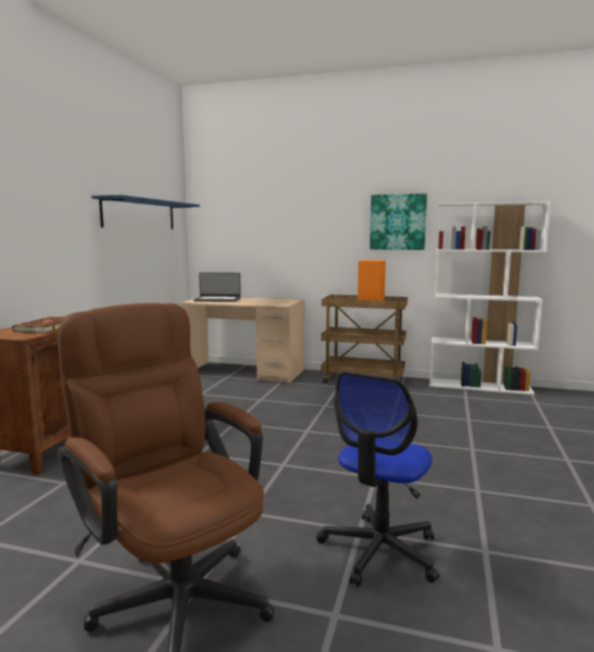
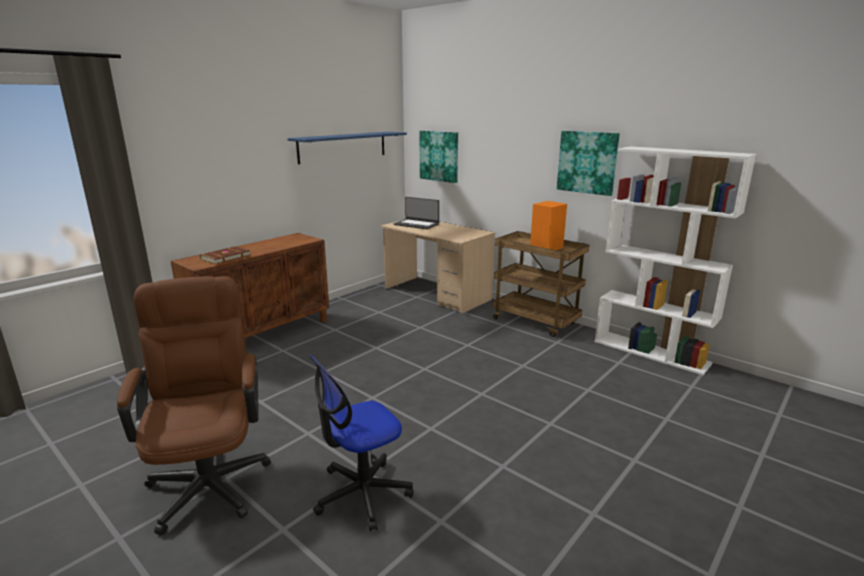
camera: 25 degrees right, 10 degrees up
none -> picture [419,131,458,183]

